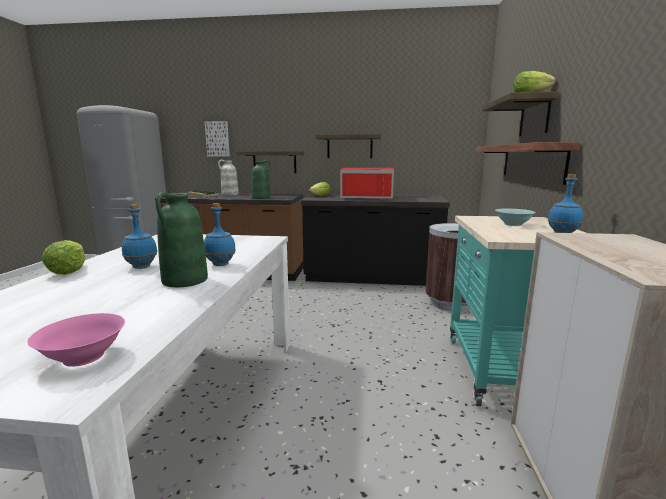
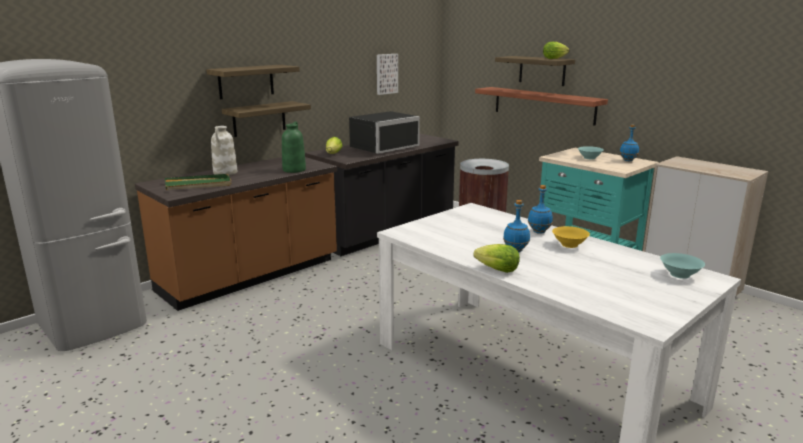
camera: 50 degrees left, 5 degrees up
pink bowl [27,313,125,367] -> turquoise bowl [660,253,705,279]
green vase [156,192,208,287] -> yellow bowl [552,226,590,248]
picture [204,121,230,157] -> picture moved to [377,54,398,95]
shelf [315,134,381,158] -> shelf moved to [206,65,300,99]
red microwave [340,168,394,200] -> black microwave [349,111,420,154]

